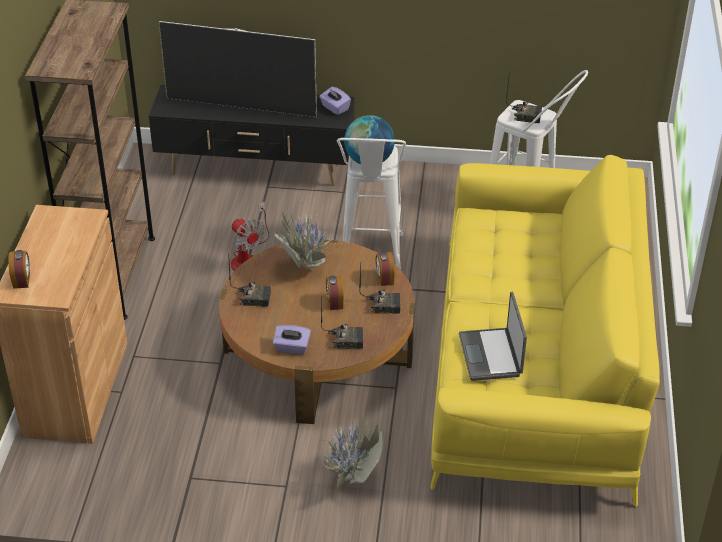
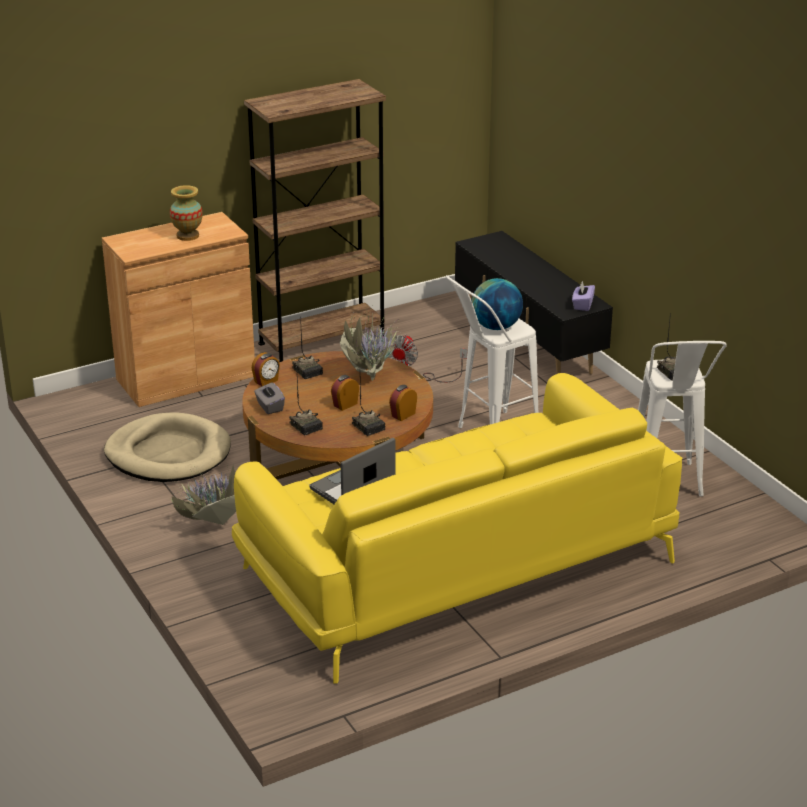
camera: 55 degrees right, 10 degrees down
alarm clock [8,250,30,289] -> alarm clock moved to [252,352,280,386]
television [159,21,317,118] -> none
purple tissue box [273,325,311,355] -> grey tissue box [254,382,285,414]
none -> beige dog bed [104,412,231,482]
none -> vase [170,185,203,241]

